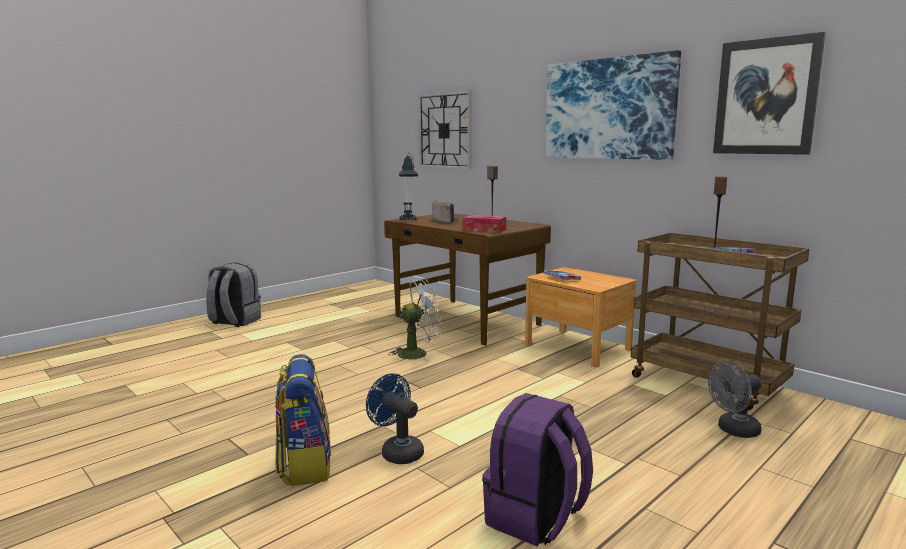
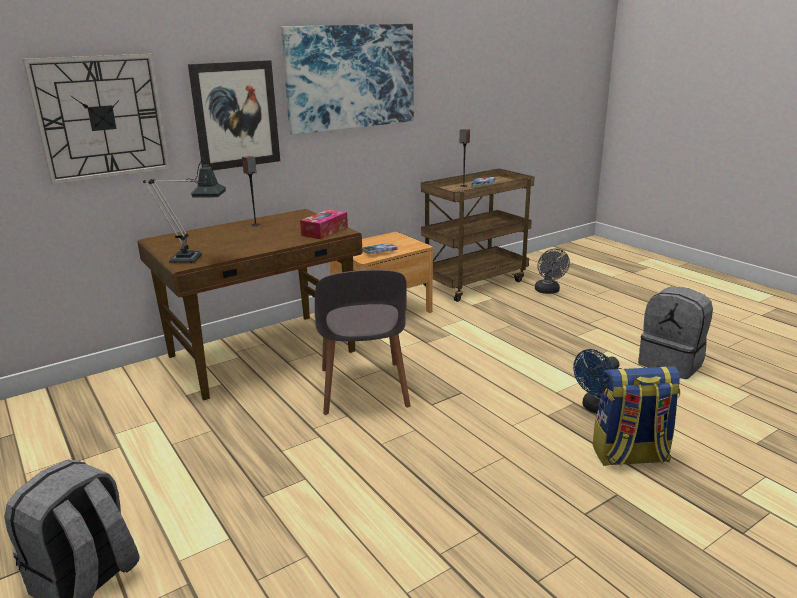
camera: 80 degrees left, 10 degrees up
white fan [388,278,442,362] -> grey chair [315,270,410,415]
radio [432,201,461,223] -> none
purple backpack [482,393,593,546] -> grey backpack [638,287,713,379]
picture [713,32,826,155] -> picture moved to [188,60,280,170]

